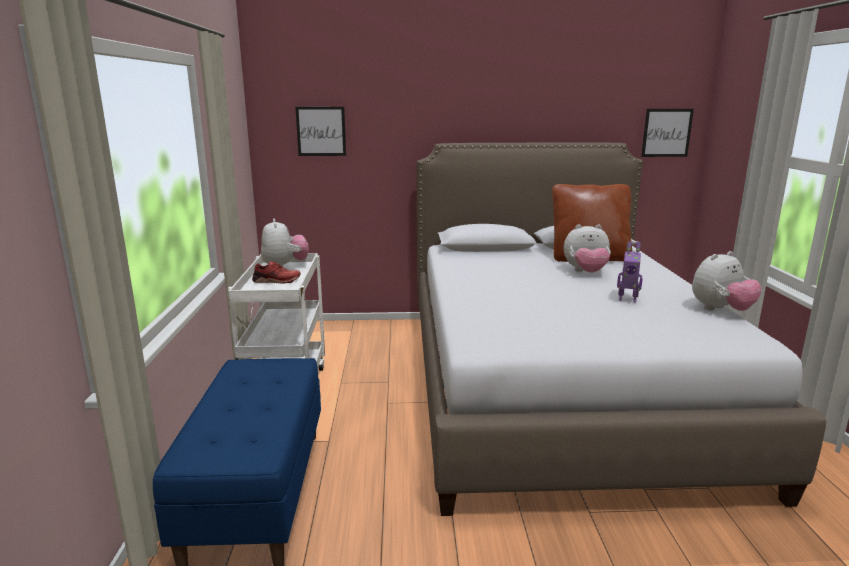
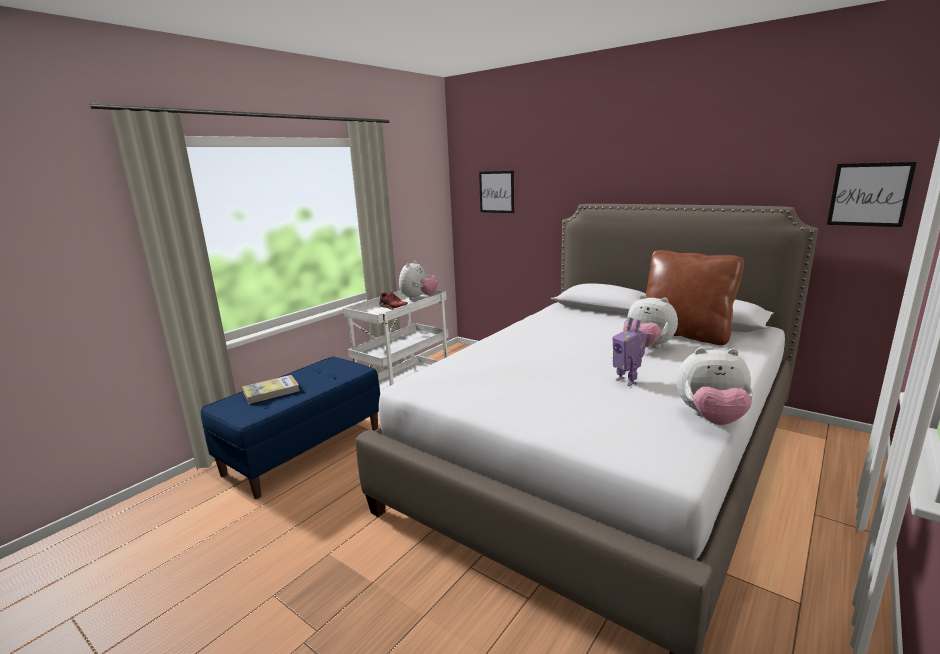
camera: 40 degrees right, 0 degrees up
none -> book [242,375,300,404]

